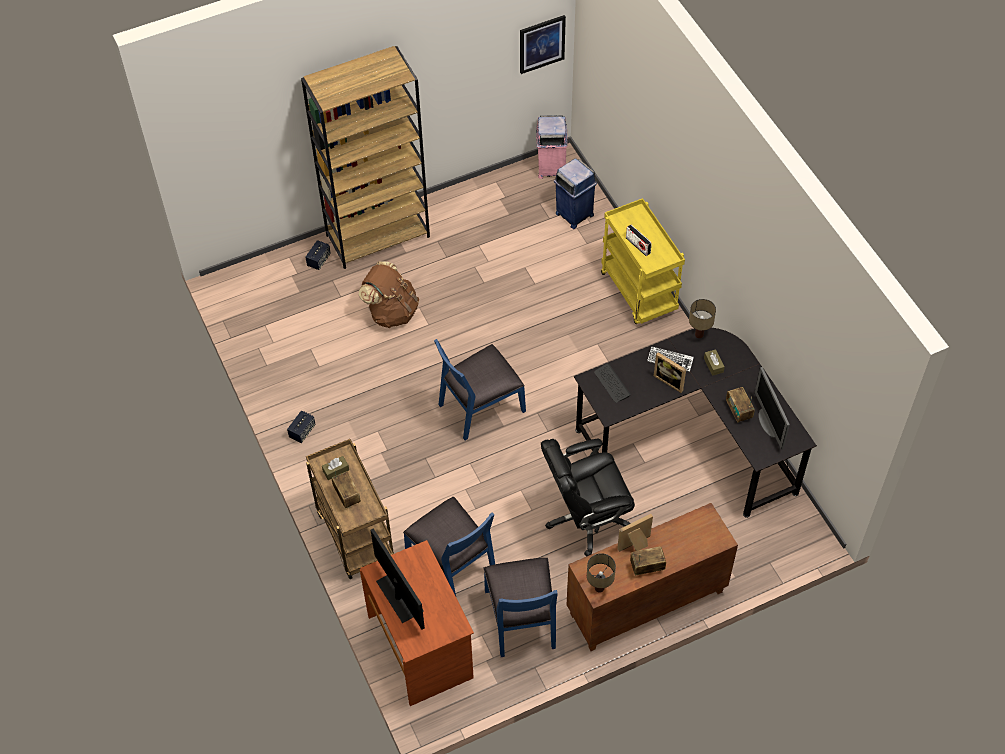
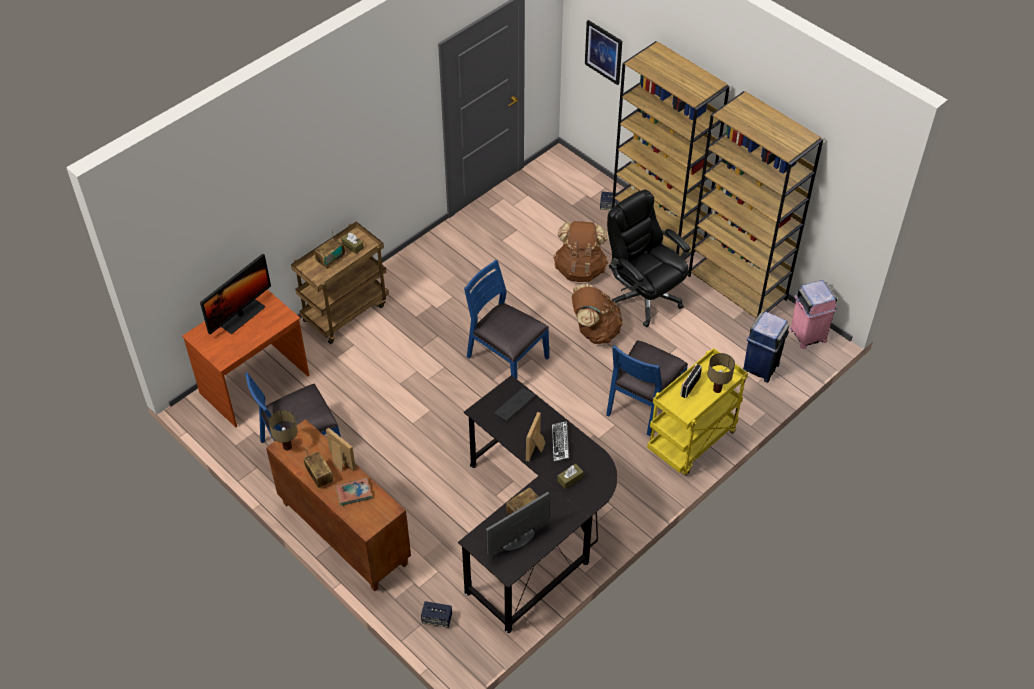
camera: 70 degrees right, 5 degrees down
speaker [287,410,316,443] -> speaker moved to [421,601,452,628]
blue chair [403,496,495,596] -> blue chair moved to [606,341,688,436]
picture [520,15,566,74] -> picture moved to [585,20,622,85]
black office chair [541,438,635,557] -> black office chair moved to [607,190,691,327]
table lamp [689,299,716,338] -> table lamp moved to [708,353,735,393]
none -> book [335,478,372,506]
none -> brown backpack [572,284,623,344]
none -> brown bookcase [688,91,823,318]

